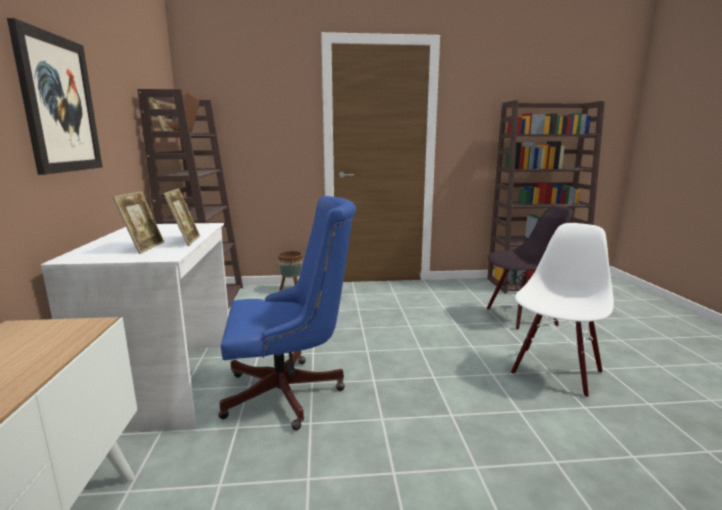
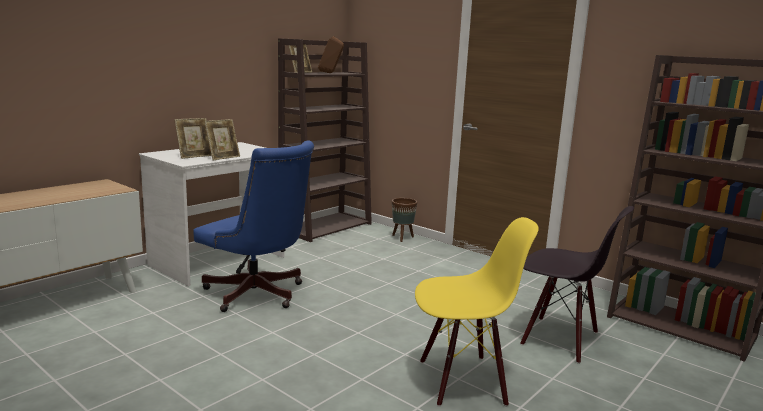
camera: 45 degrees right, 0 degrees up
picture [7,18,102,175] -> none
white chair [511,223,614,398] -> yellow chair [415,217,539,407]

